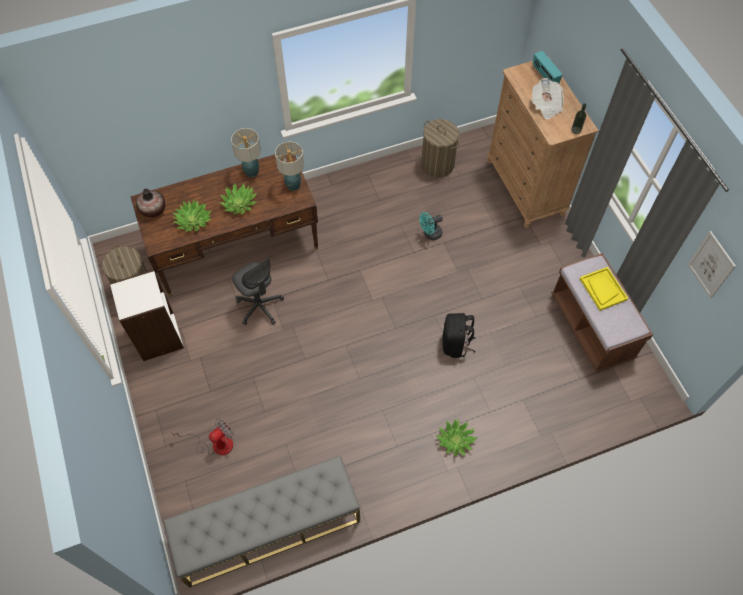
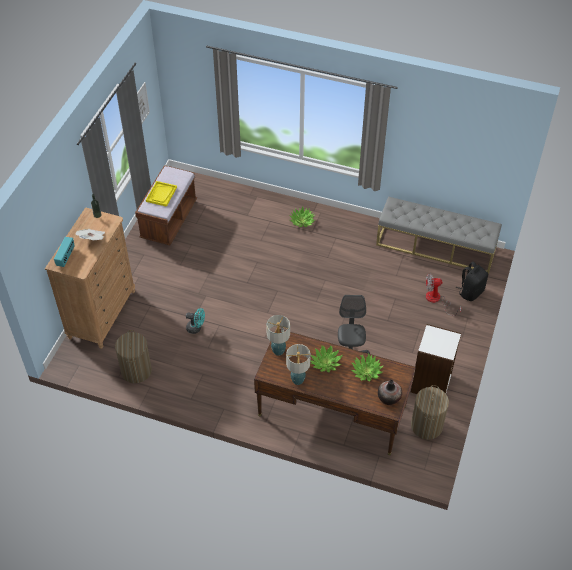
camera: 140 degrees left, 10 degrees down
black backpack [442,313,476,358] -> black backpack moved to [456,262,488,301]

